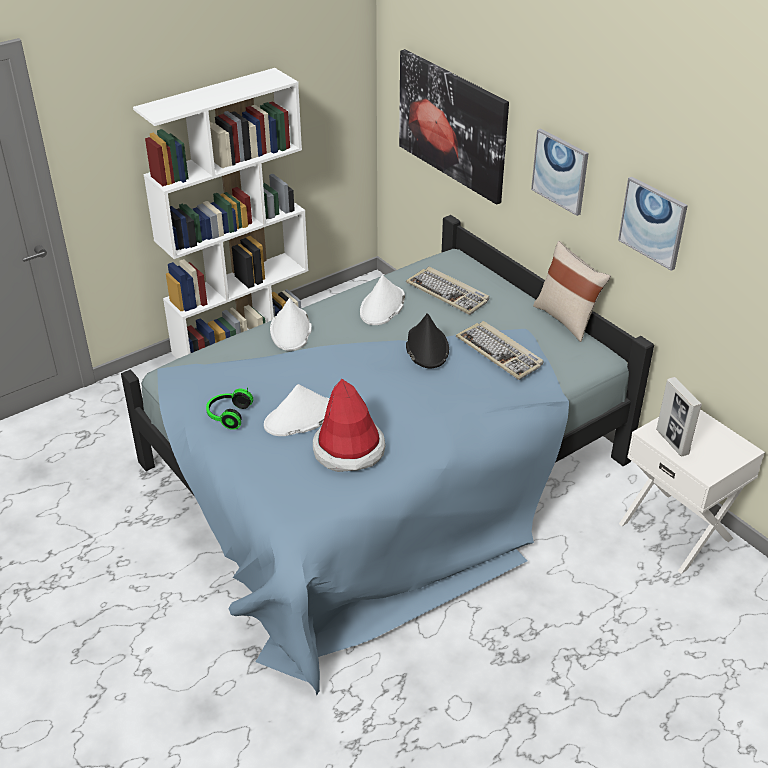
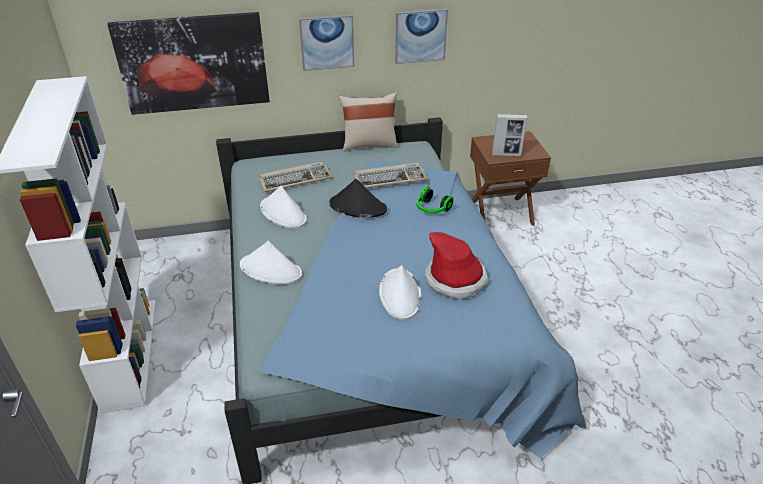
camera: 65 degrees left, 0 degrees up
headphones [206,387,253,430] -> headphones moved to [417,186,454,213]
white nightstand [619,409,765,574] -> brown nightstand [470,131,551,226]

